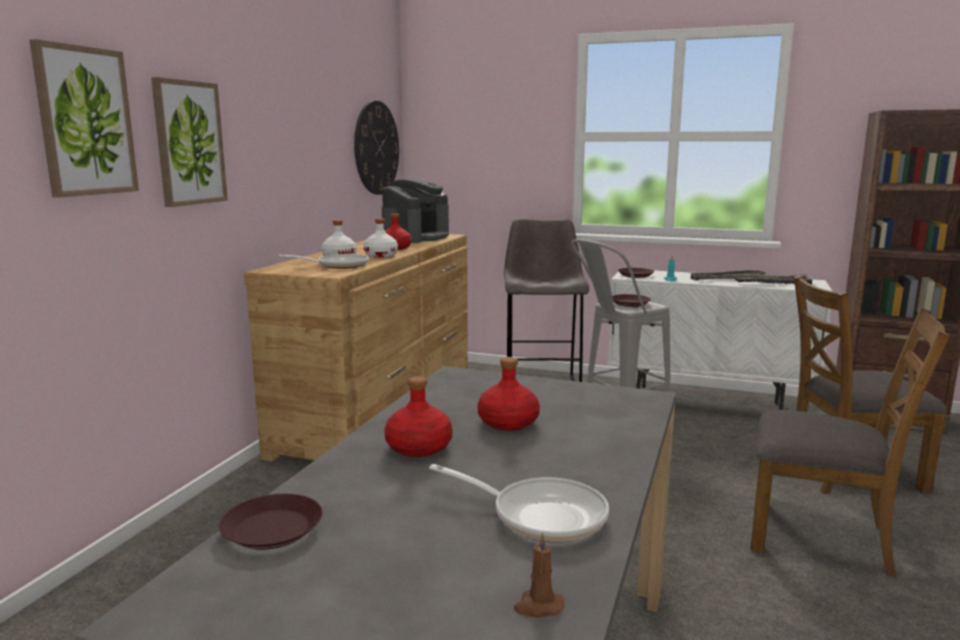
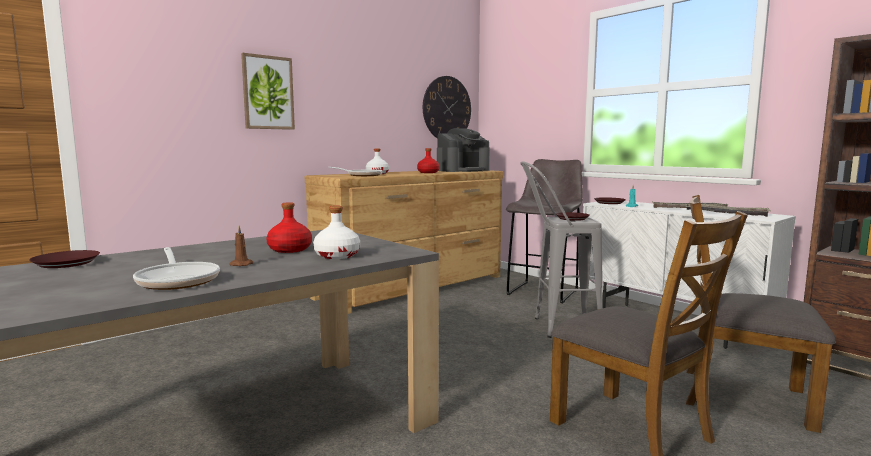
camera: 30 degrees right, 5 degrees down
picture [29,39,139,198] -> none
white bottle [363,218,398,257] -> white bottle moved to [313,206,360,259]
red bottle [384,376,453,457] -> none
brown candle [514,532,564,618] -> brown candle moved to [229,226,253,266]

